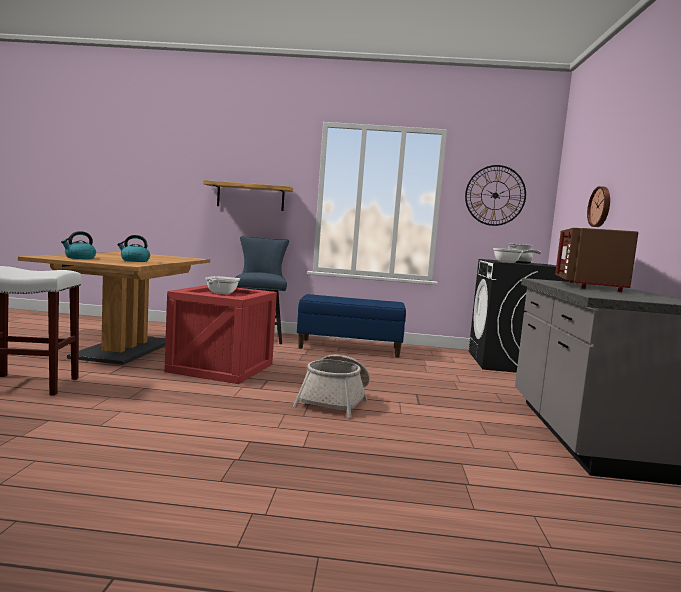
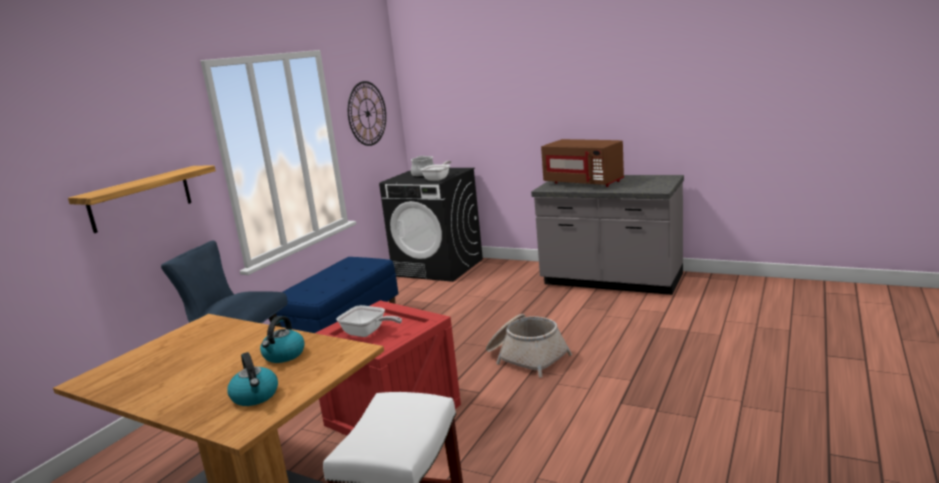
camera: 65 degrees left, 10 degrees up
wall clock [587,186,610,227] -> none

